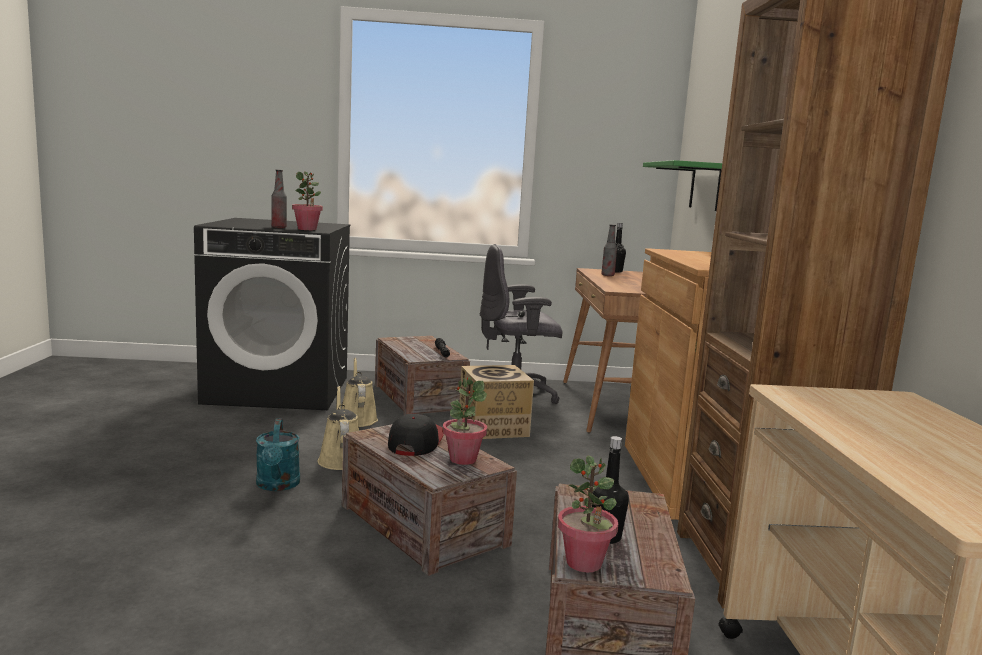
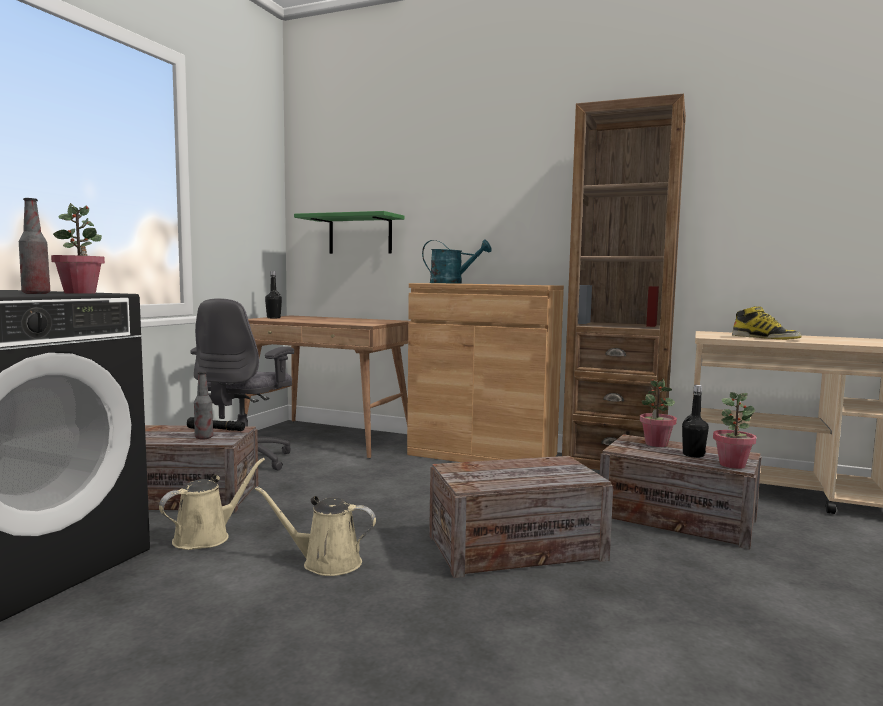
camera: 65 degrees left, 5 degrees down
turquoise watering can [256,419,300,491] -> turquoise watering can moved to [422,240,492,284]
beige watering can [341,358,378,427] -> beige watering can turned 120 degrees clockwise [159,458,265,550]
cap [388,414,444,456] -> none
potted plant [442,377,487,465] -> potted plant moved to [640,378,677,447]
cardboard box [459,365,534,439] -> none
bottle [601,224,617,276] -> bottle moved to [194,371,213,440]
none -> boot [732,306,802,340]

